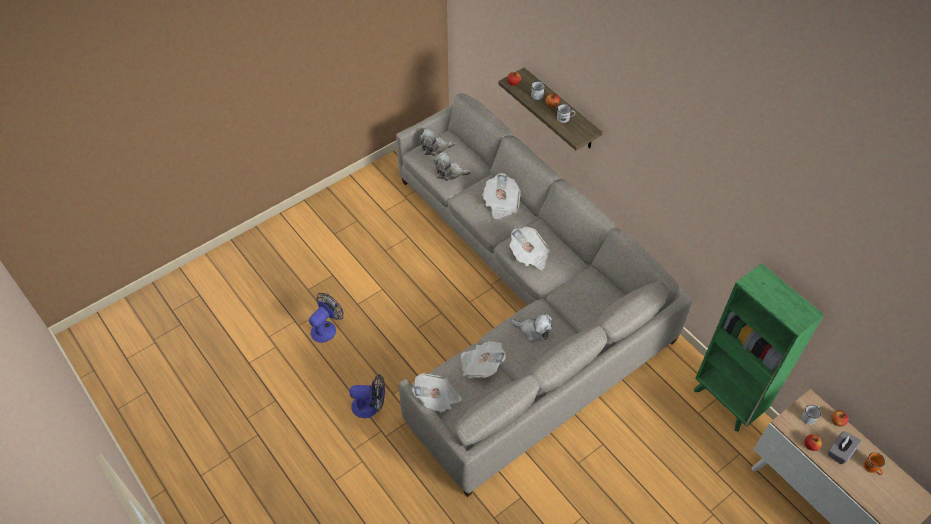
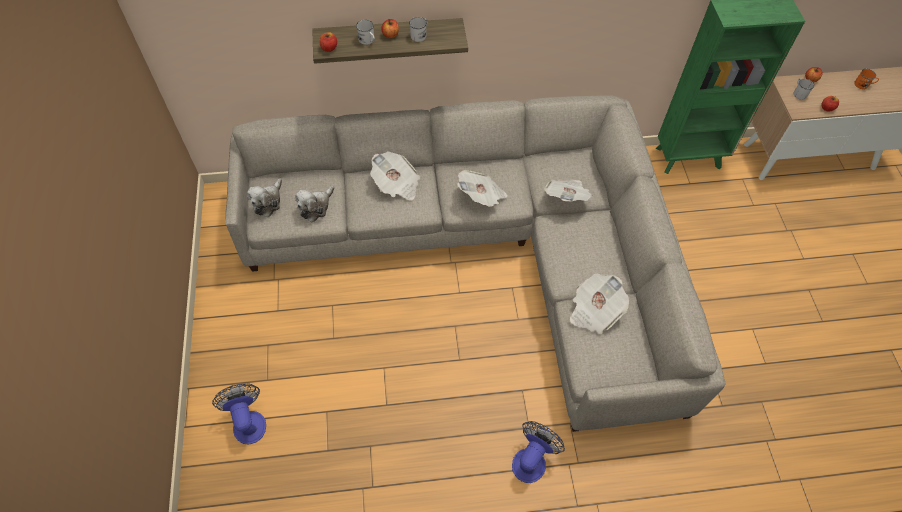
camera: 60 degrees left, 5 degrees up
fan [309,293,343,343] -> fan moved to [212,383,266,444]
newspaper [412,373,462,413] -> newspaper moved to [544,180,593,201]
plush toy [511,313,552,343] -> none
grey tissue box [828,431,861,464] -> none

